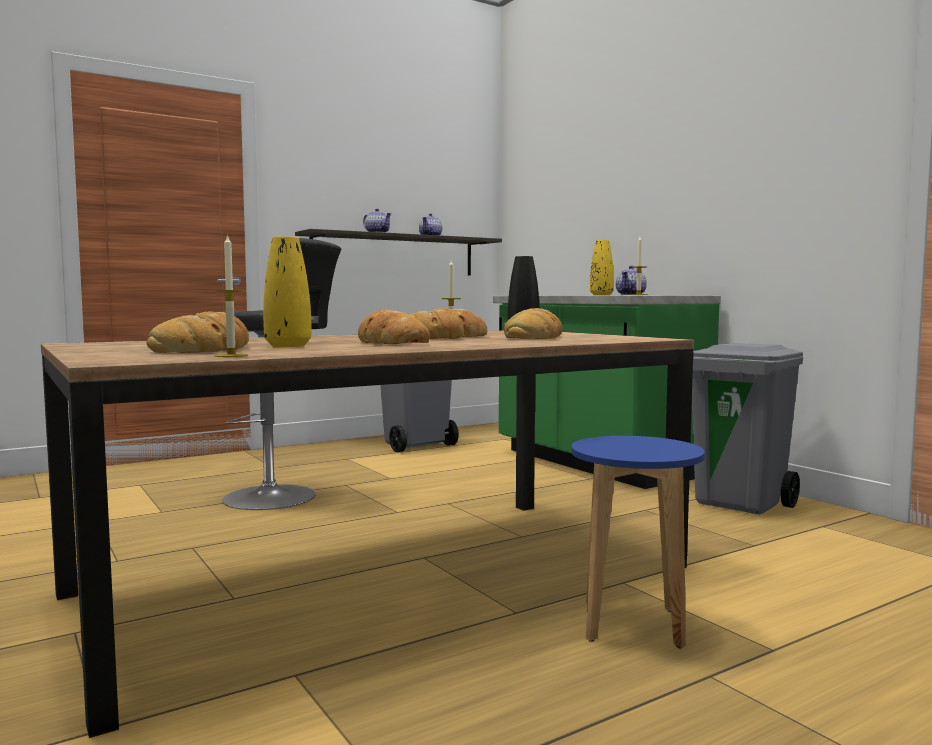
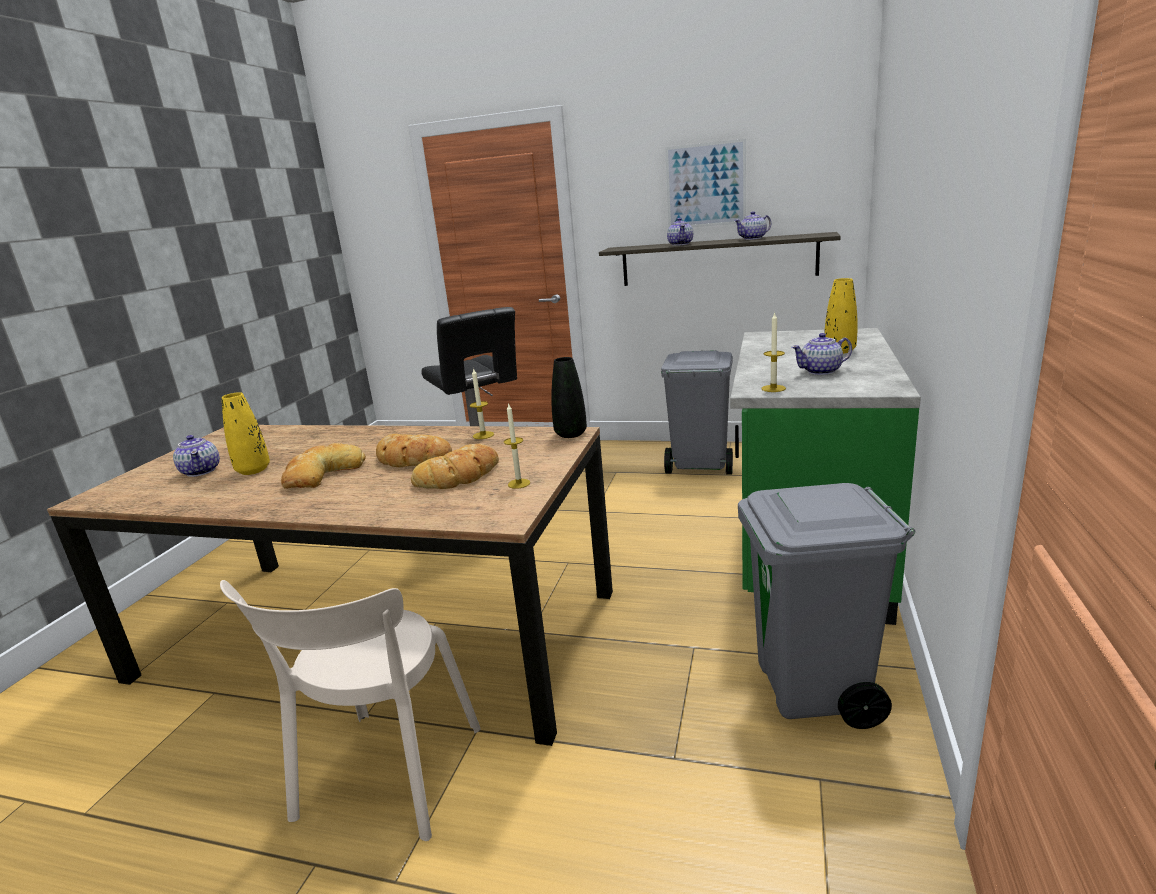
camera: 50 degrees right, 15 degrees up
bread [146,311,249,353] -> teapot [173,435,220,477]
candle [215,234,248,357] -> candle moved to [504,403,530,489]
blue stool [571,436,705,649] -> beige chair [220,580,481,841]
none -> picture [665,139,746,228]

